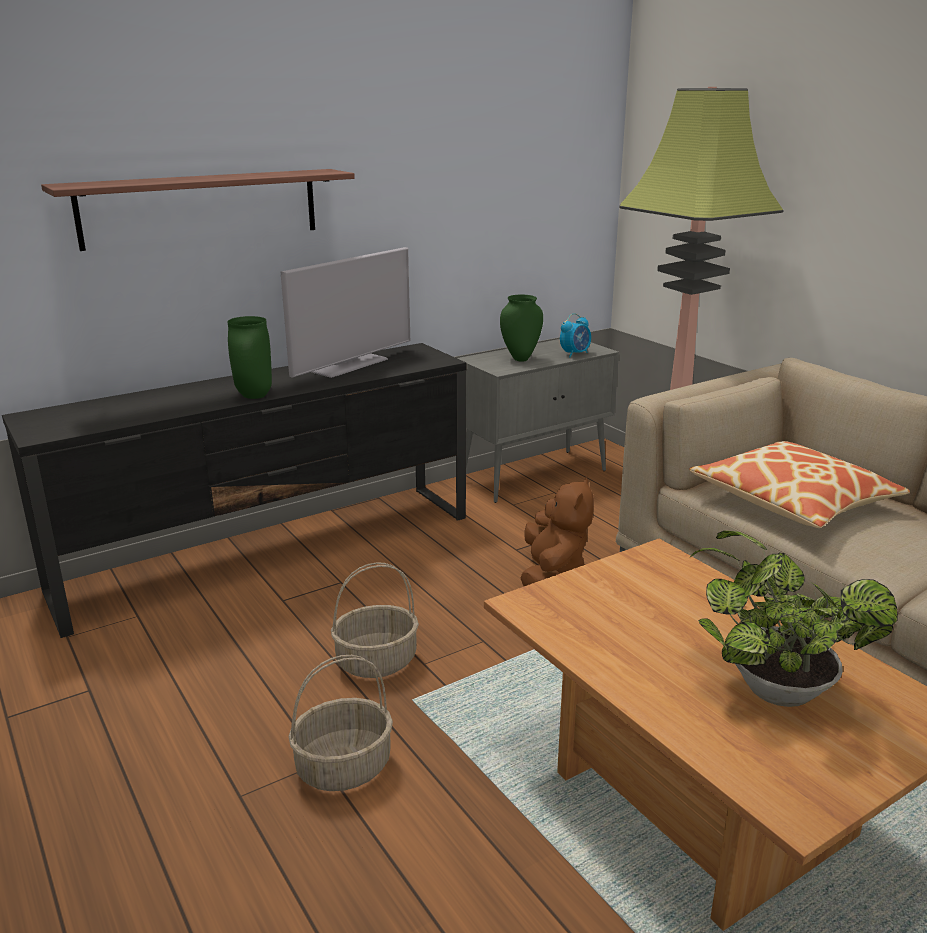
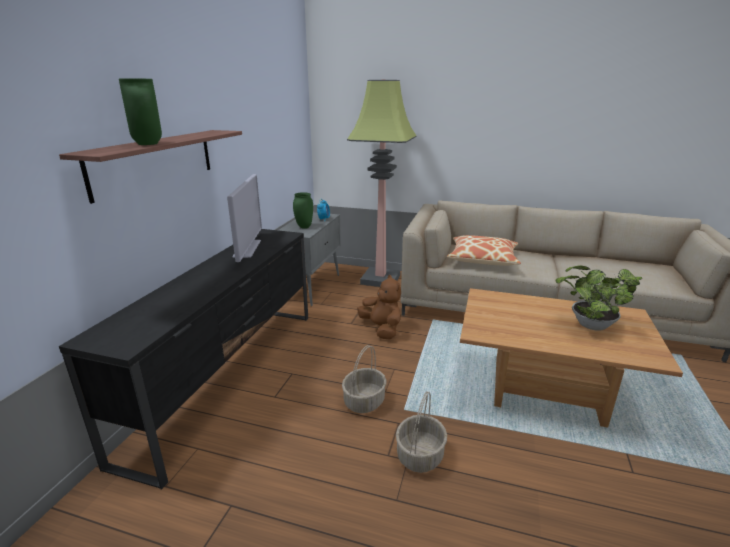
camera: 40 degrees left, 0 degrees up
green vase [227,316,272,399] -> green vase moved to [119,79,162,145]

